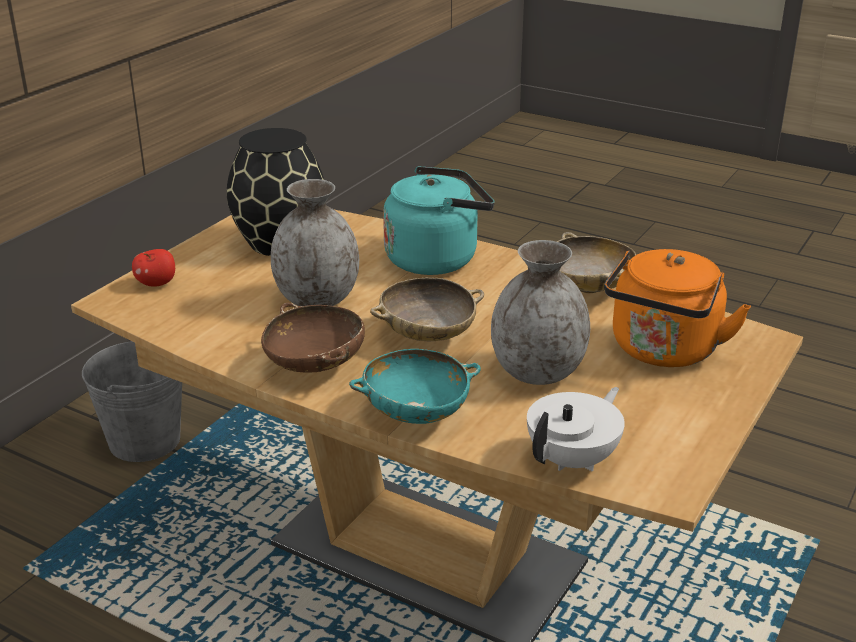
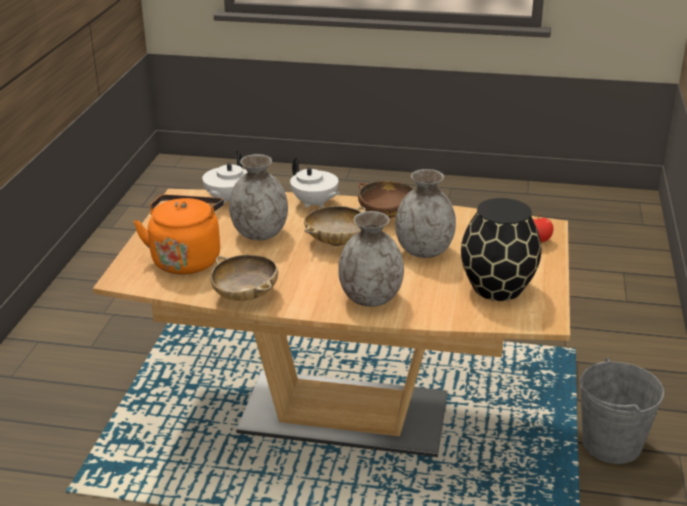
camera: 160 degrees right, 0 degrees up
turquoise bowl [349,349,481,424] -> white teapot [290,157,340,208]
turquoise kettle [383,166,495,275] -> grey vase [338,211,404,307]

